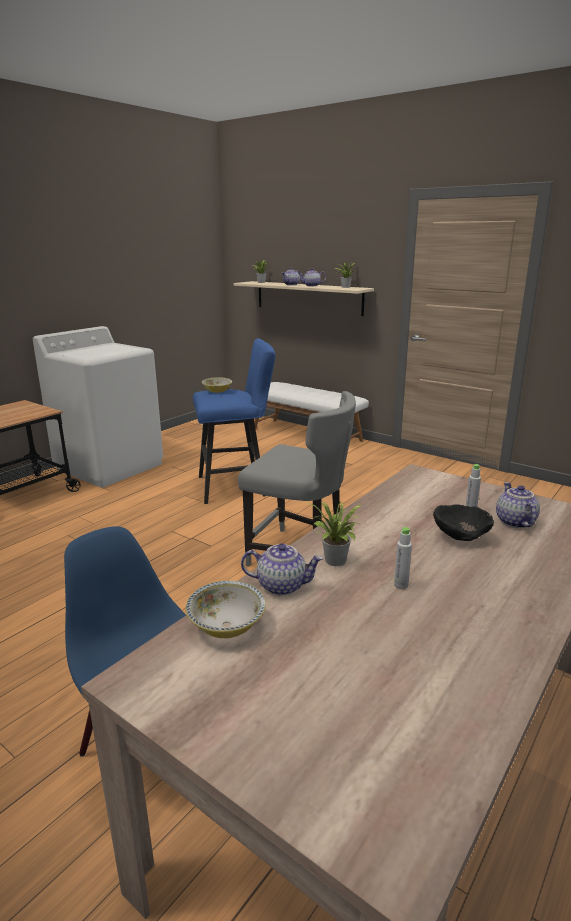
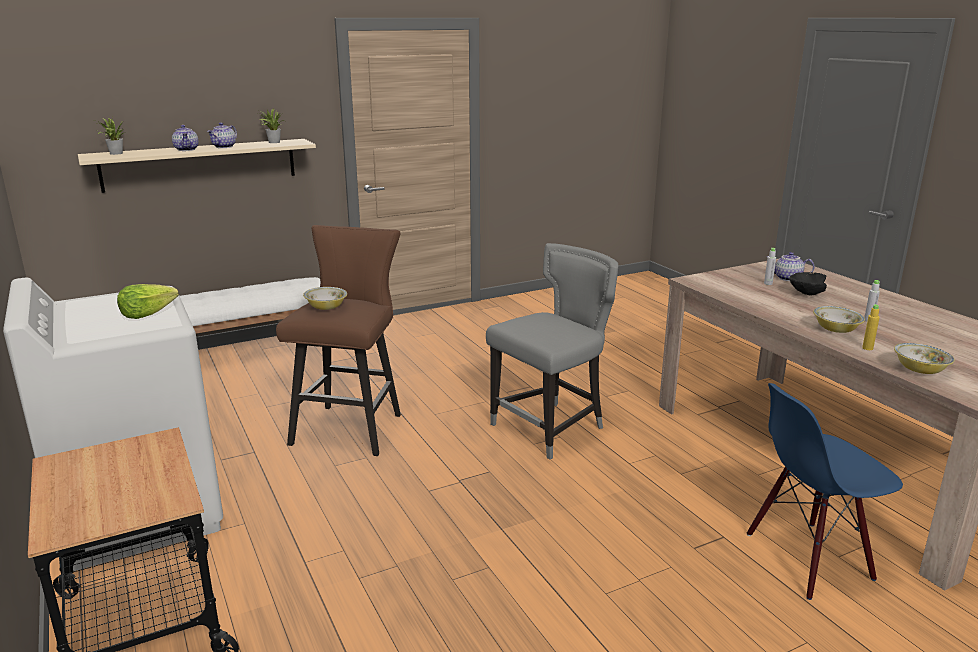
camera: 65 degrees left, 0 degrees up
blue stool [193,339,276,504] -> brown stool [276,225,401,456]
teapot [241,543,323,596] -> yellow bottle [862,304,880,350]
potted plant [308,500,362,566] -> bowl [813,306,865,333]
none -> lettuce [117,284,179,319]

